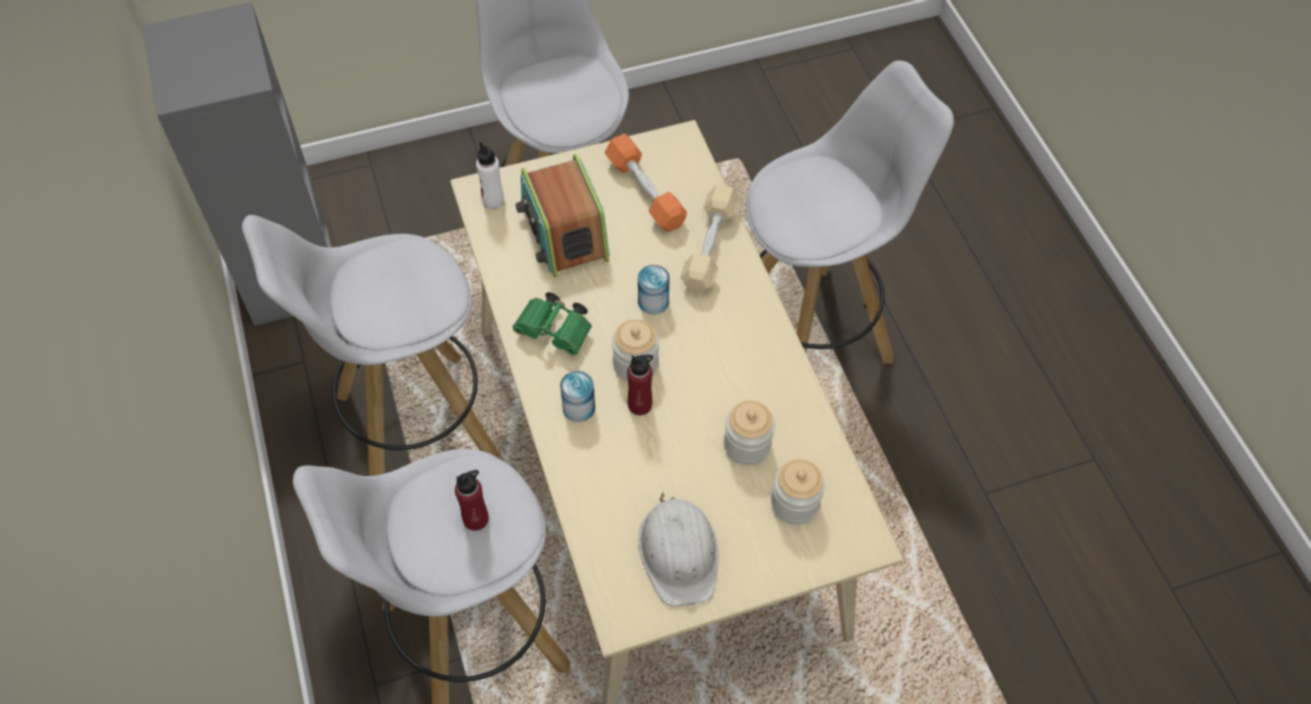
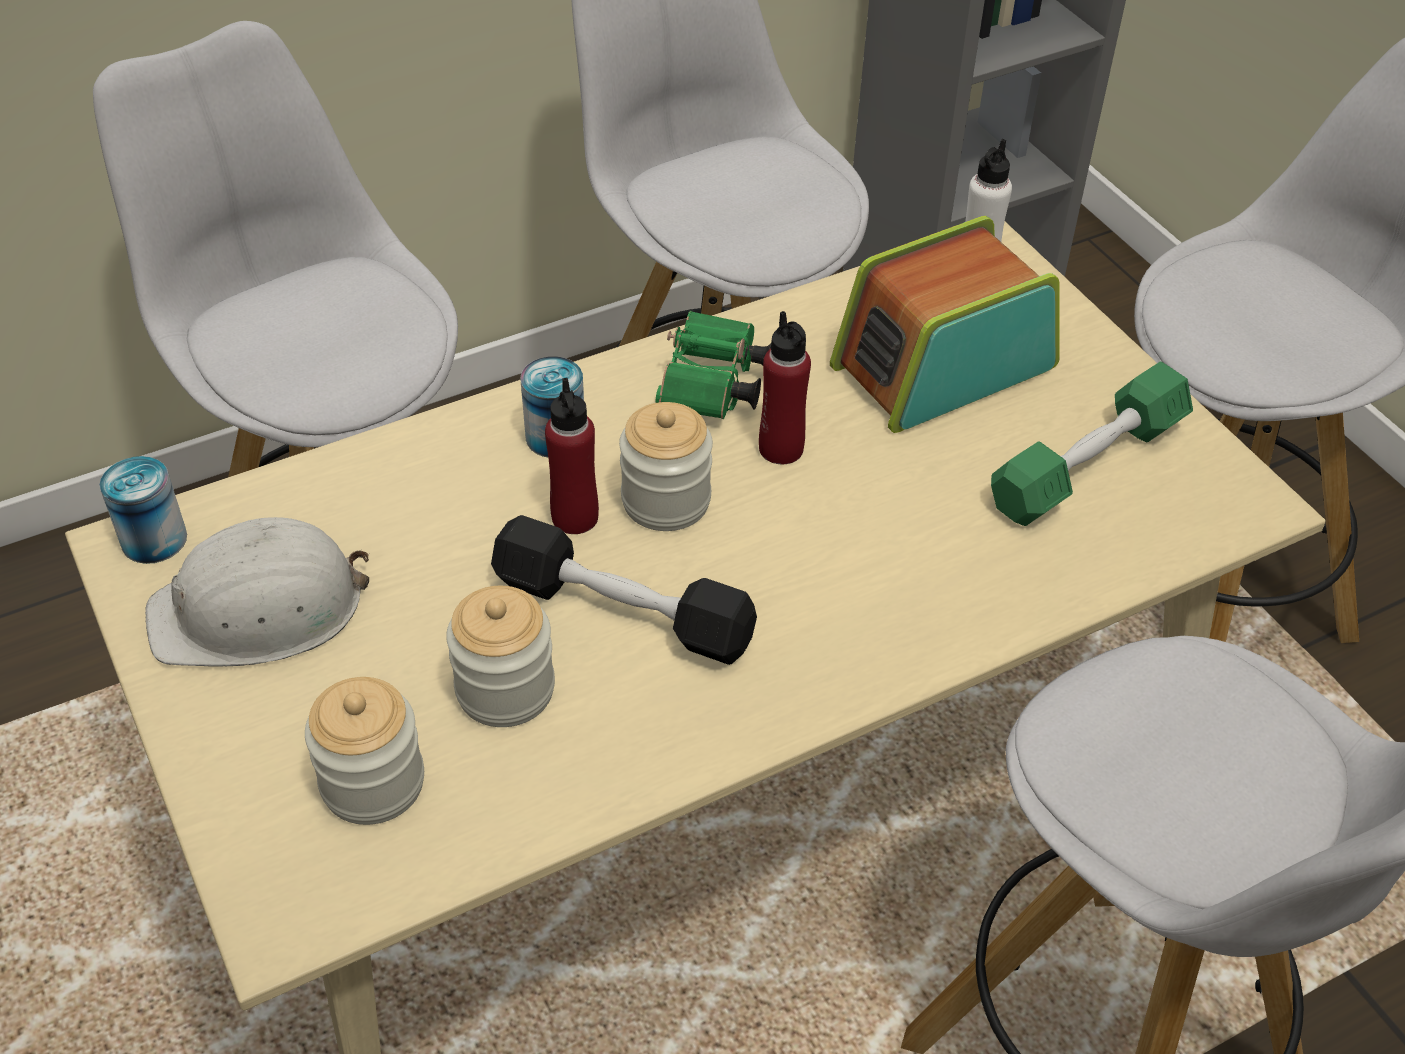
camera: 80 degrees right, 10 degrees down
red bottle [455,470,489,531] -> red bottle moved to [759,311,811,464]
orange dumbbell [605,133,687,232] -> green dumbbell [991,361,1193,526]
can [638,265,670,315] -> can moved to [100,456,187,564]
beige dumbbell [680,184,740,294] -> none
none -> black dumbbell [491,515,757,665]

